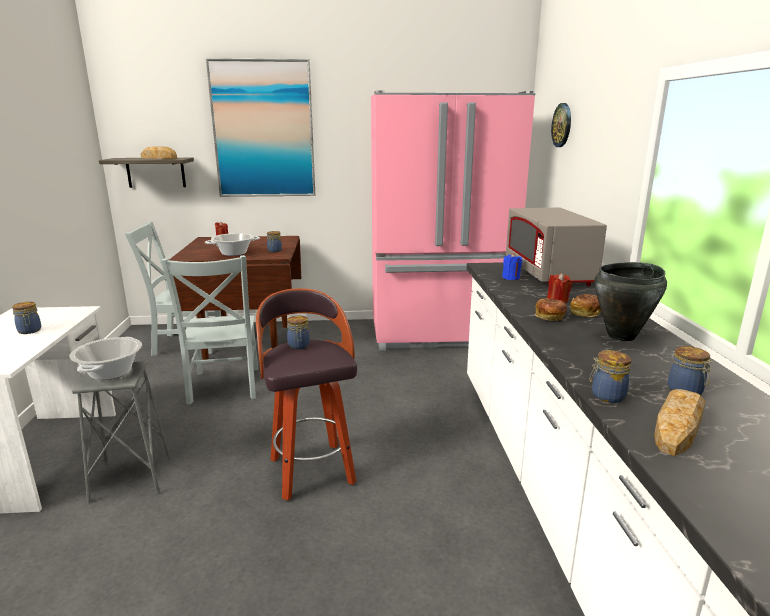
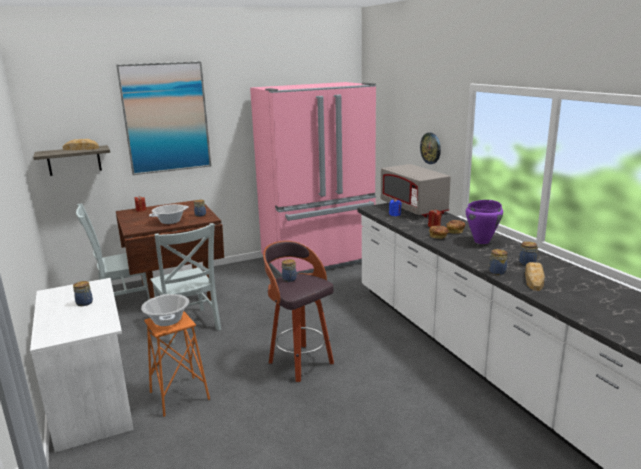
camera: 20 degrees left, 0 degrees up
grey stool [72,361,170,503] -> orange stool [144,311,210,417]
wall clock [551,103,571,147] -> wall clock moved to [420,133,441,164]
black cooking pot [594,262,667,341] -> purple cooking pot [466,200,503,244]

